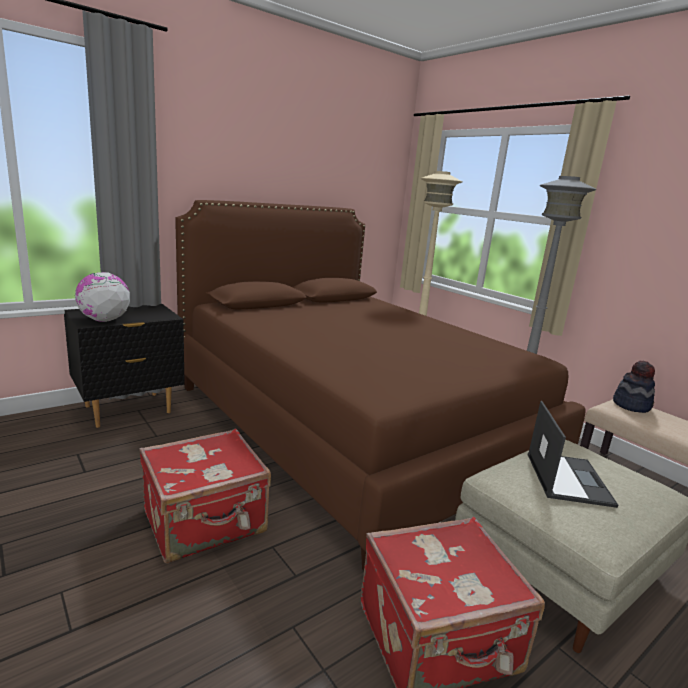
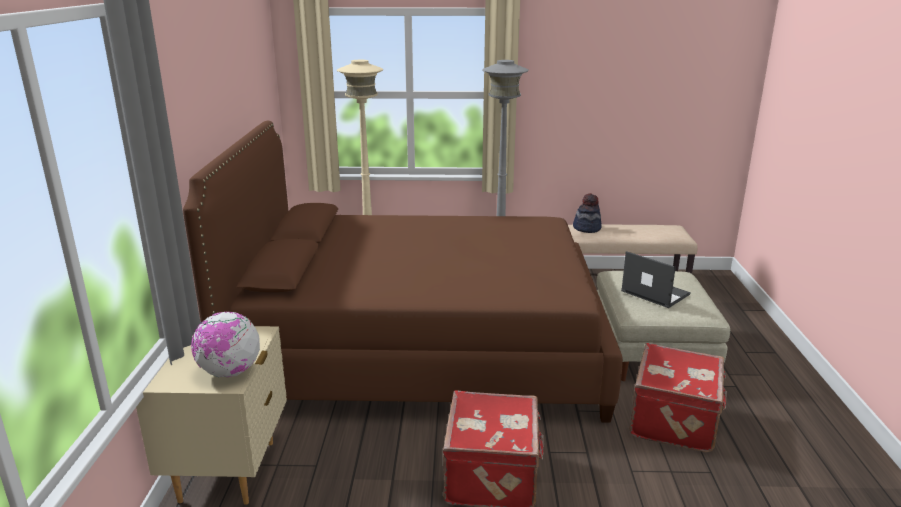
camera: 50 degrees left, 5 degrees up
black nightstand [64,303,185,428] -> beige nightstand [136,326,287,505]

